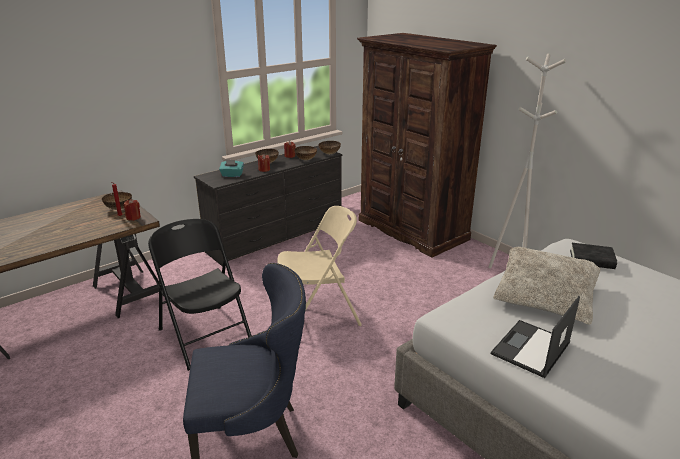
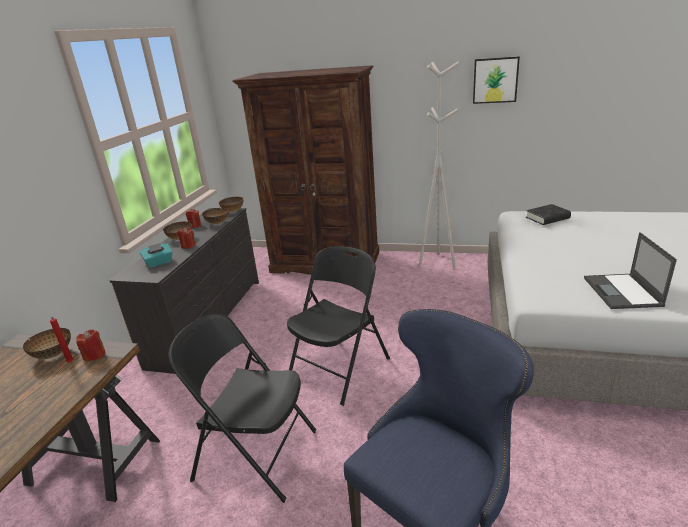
camera: 35 degrees left, 0 degrees up
beige chair [278,206,362,326] -> black chair [287,246,390,406]
beige pillow [493,247,600,325] -> none
none -> picture [473,56,520,104]

